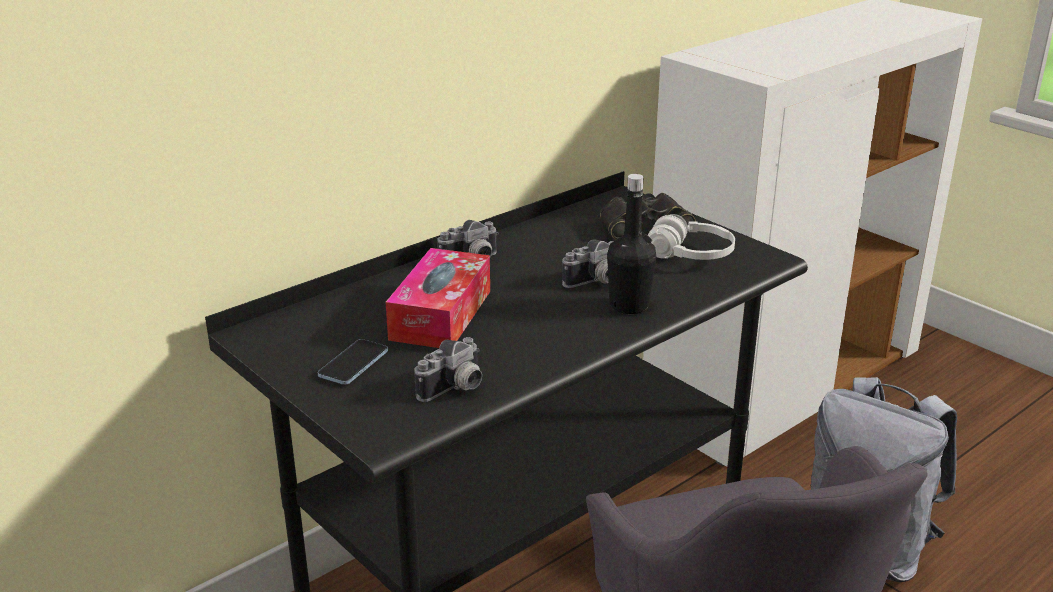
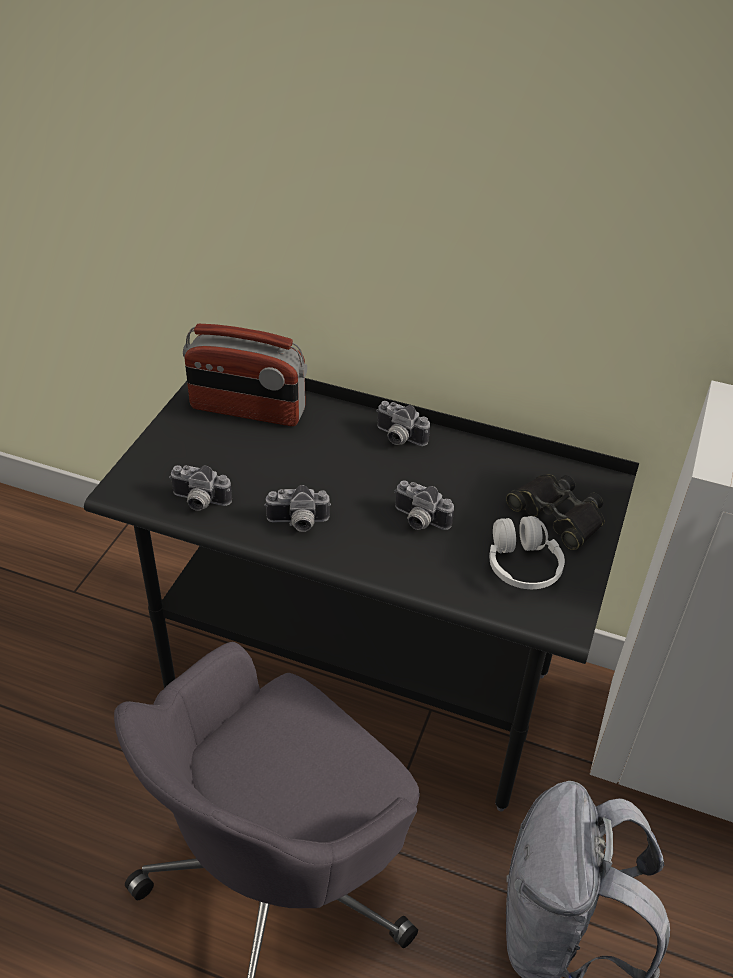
camera: 60 degrees right, 15 degrees up
phone [318,339,388,385] -> none
tissue box [386,248,490,348] -> none
black bottle [607,174,657,314] -> none
none -> radio [183,324,307,426]
none -> camera [264,485,331,532]

